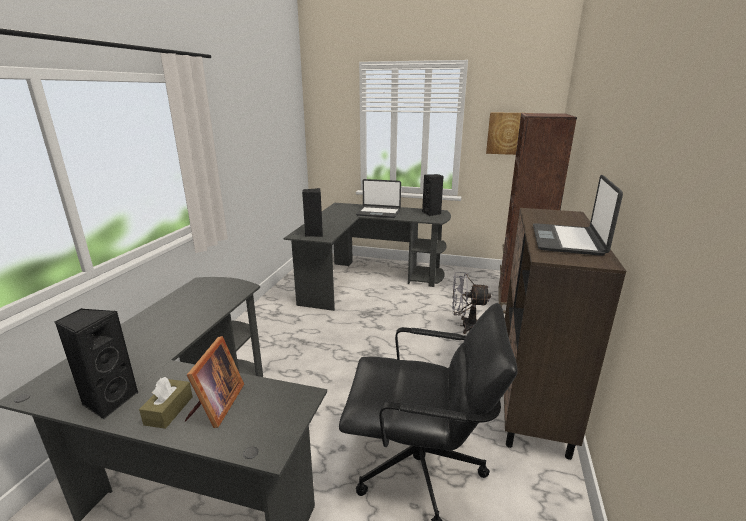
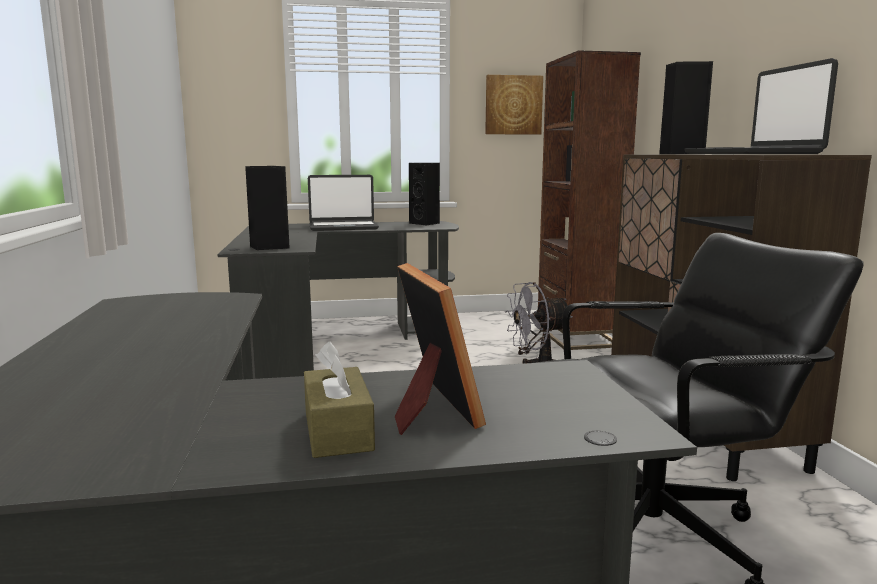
camera: 25 degrees left, 10 degrees down
black speaker [55,308,139,420] -> black speaker moved to [659,61,713,154]

